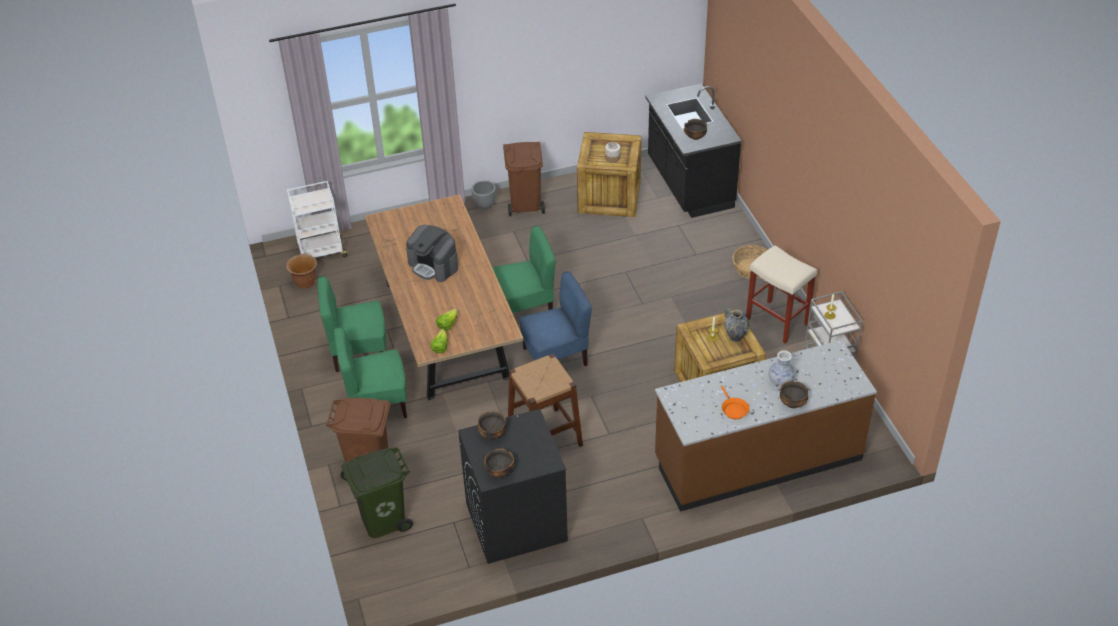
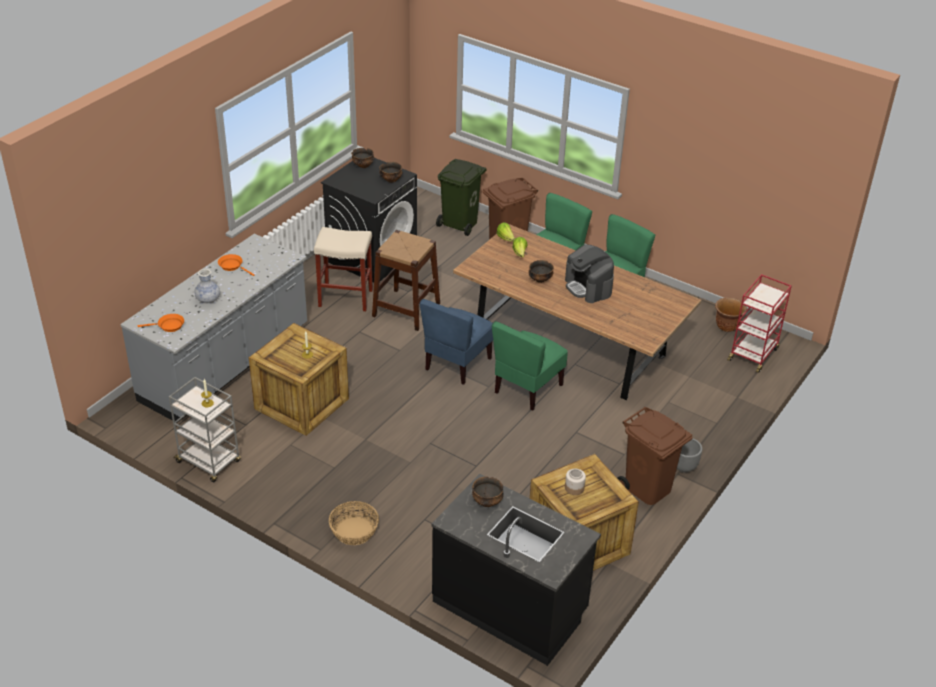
camera: 140 degrees right, 5 degrees down
white cart [287,181,350,258] -> red cart [727,274,792,373]
coffee machine [406,225,458,282] -> coffee machine turned 120 degrees counterclockwise [565,245,614,303]
brown counter [655,340,877,512] -> grey counter [120,234,307,423]
vase [724,309,749,342] -> none
beige stool [746,245,817,344] -> beige stool moved to [314,227,373,311]
bowl [780,381,808,408] -> bowl moved to [528,260,554,283]
none -> orange frying pan [138,314,184,332]

